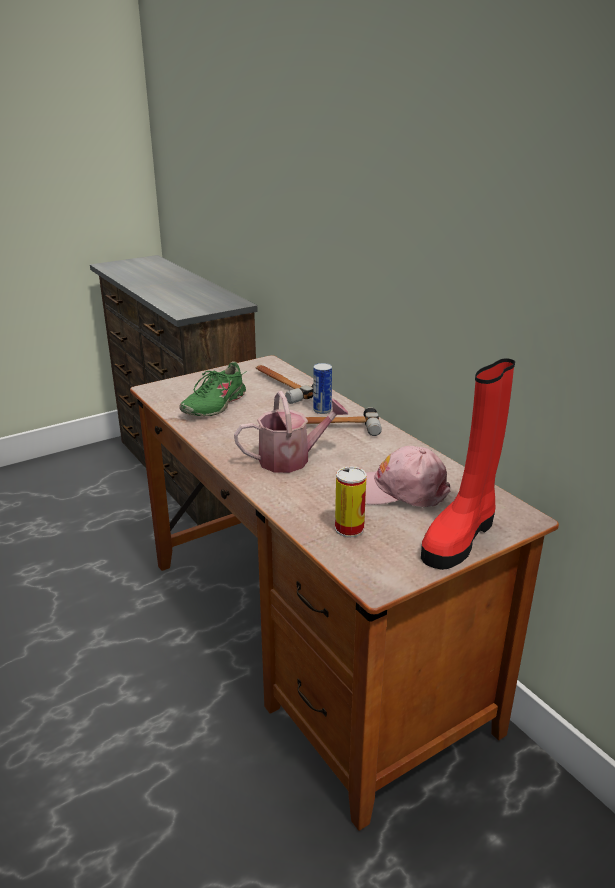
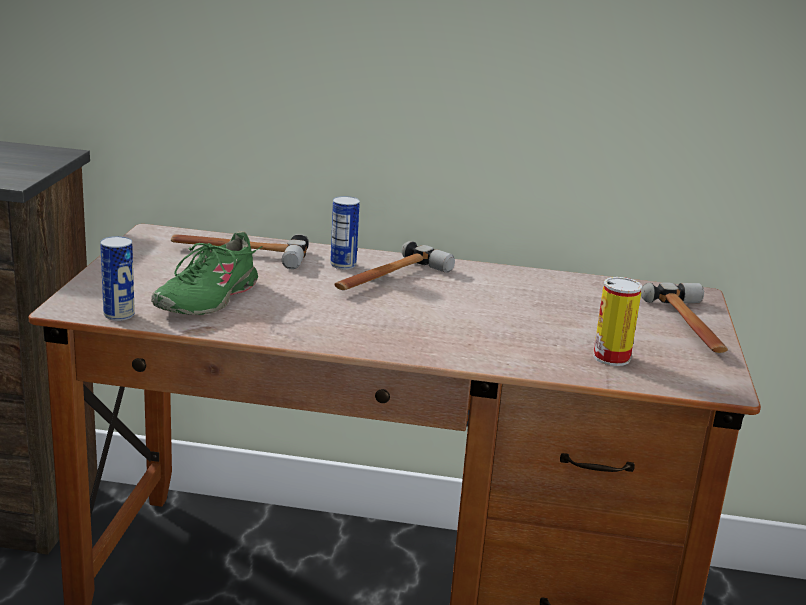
camera: 50 degrees left, 5 degrees down
green shoe [179,361,247,416] -> green shoe turned 45 degrees clockwise [151,231,263,315]
watering can [234,391,348,473] -> none
pink cap [365,446,450,507] -> none
red boot [421,358,515,570] -> hammer [641,282,728,353]
none -> can [100,236,135,321]

